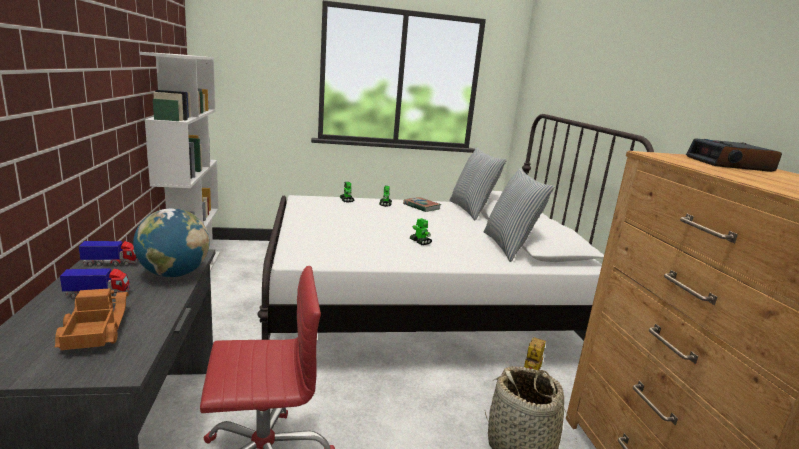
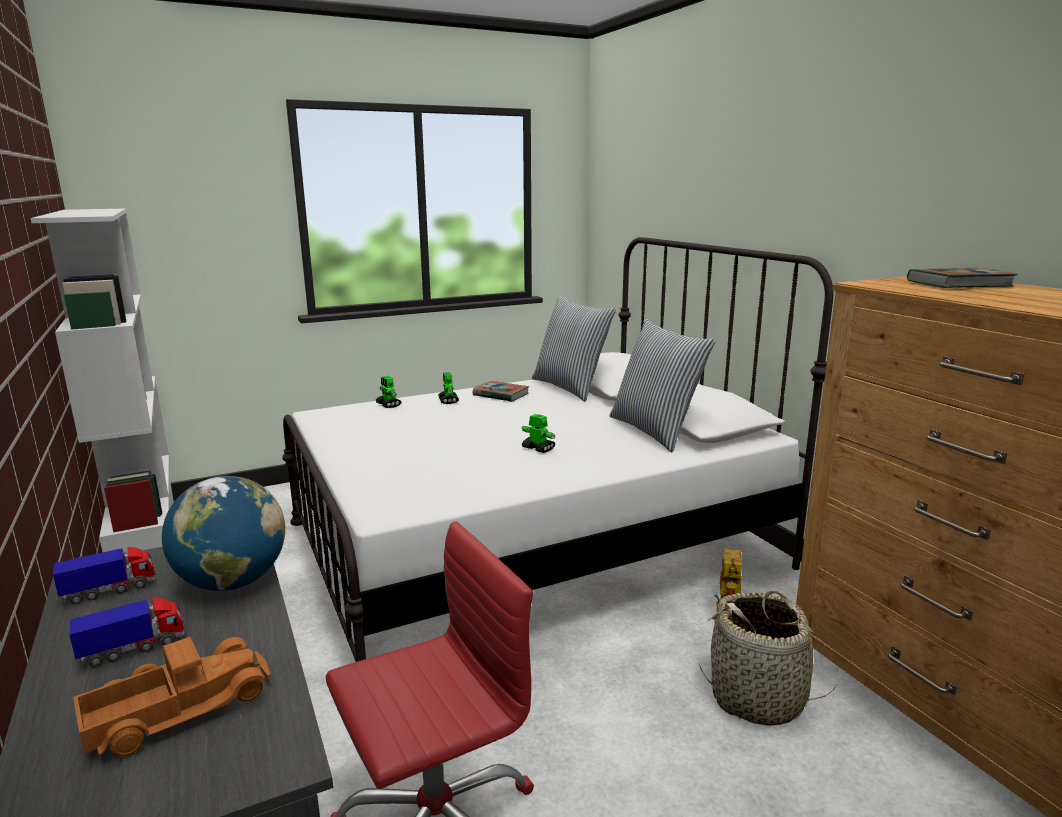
camera: 15 degrees left, 0 degrees up
toy truck [54,288,129,350] -> toy truck turned 90 degrees clockwise [73,637,271,757]
alarm clock [686,138,782,172] -> book [907,268,1017,288]

